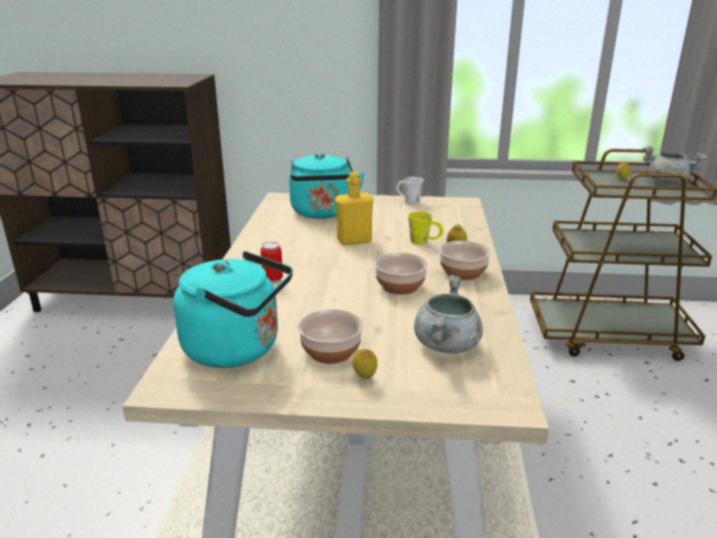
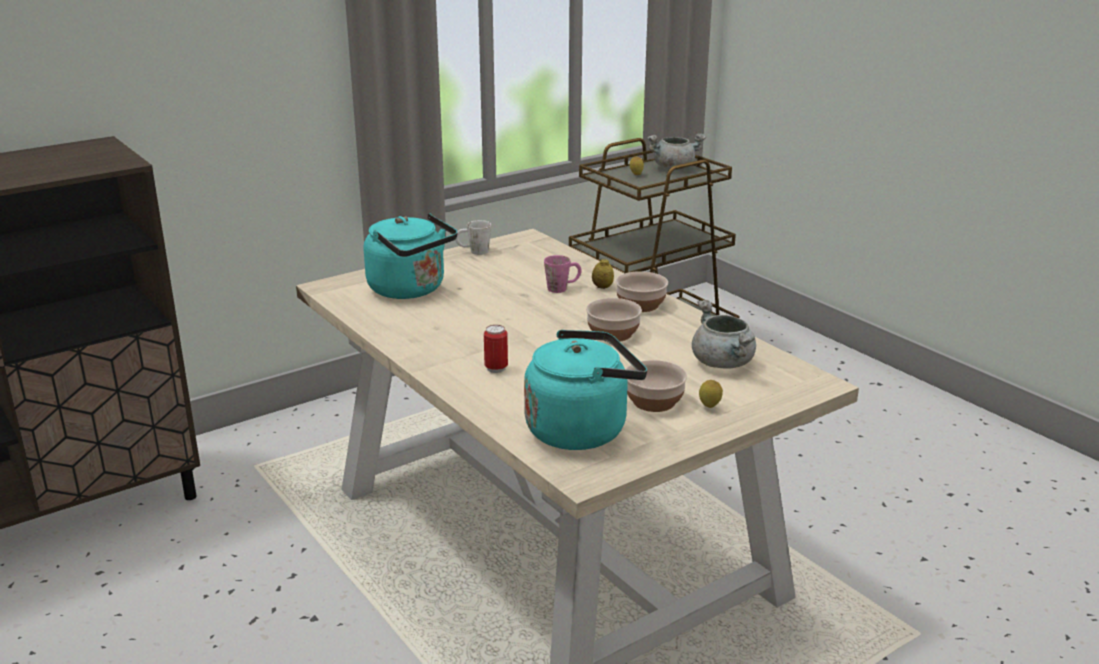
camera: 40 degrees left, 0 degrees up
yellow bottle [335,172,373,245] -> none
yellow mug [408,211,443,245] -> pink mug [544,255,582,293]

